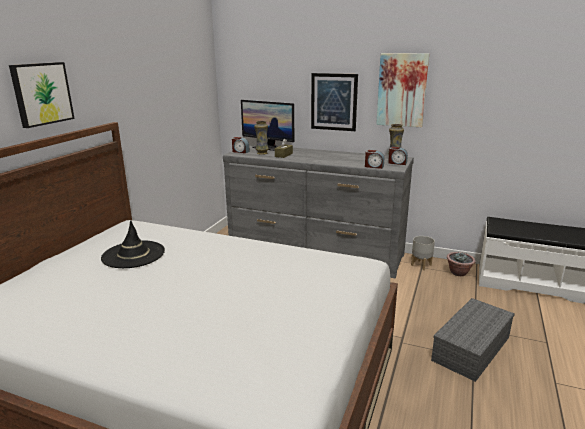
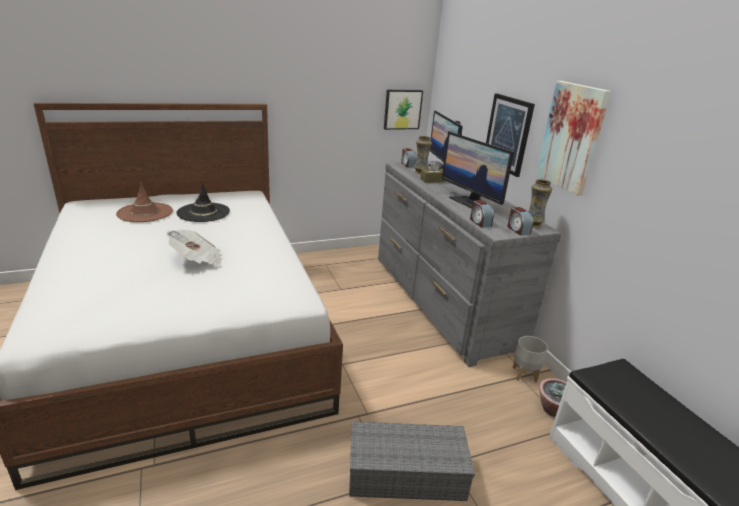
camera: 45 degrees right, 5 degrees up
picture [9,62,75,128] -> picture moved to [384,90,423,130]
none -> brown hat [116,182,173,222]
none -> newspaper [167,230,221,266]
none -> monitor [442,131,514,208]

